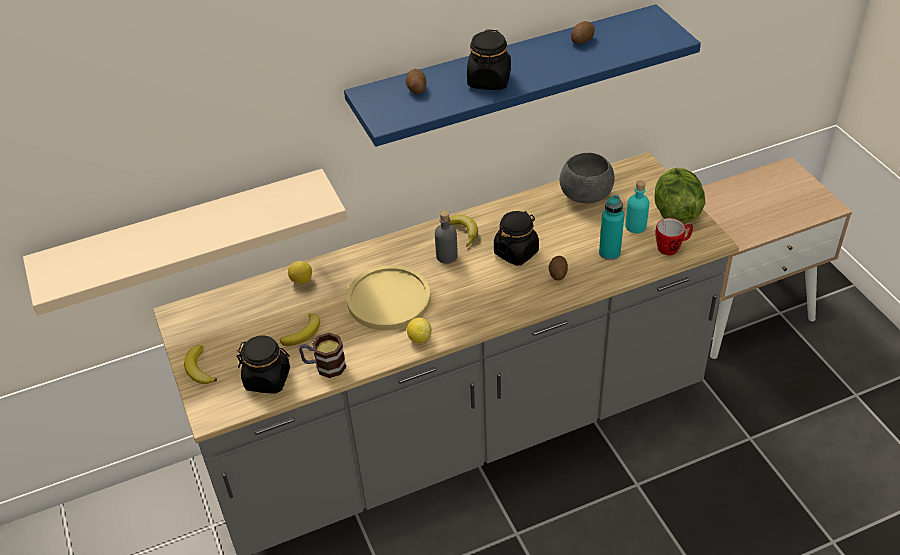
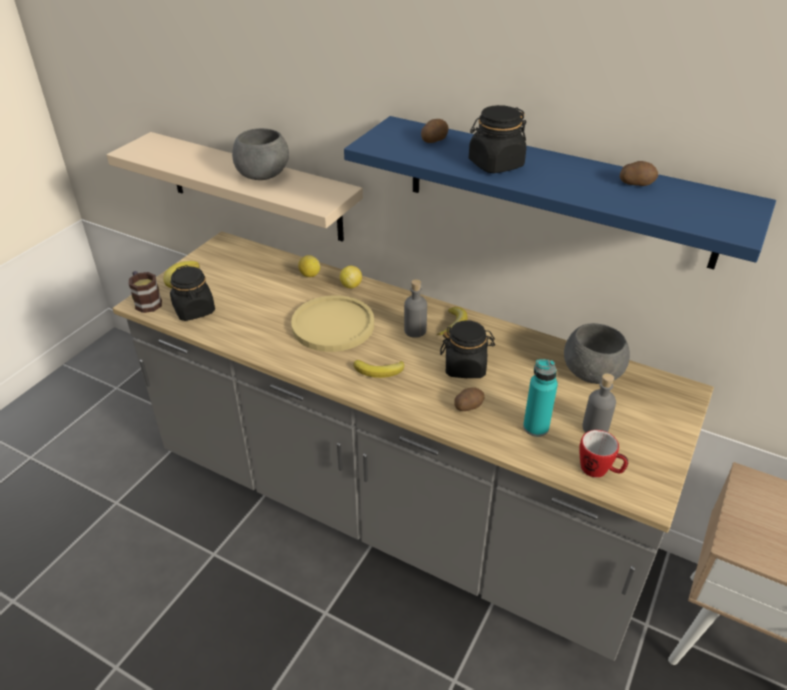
camera: 50 degrees right, 5 degrees down
banana [280,313,320,346] -> banana moved to [354,360,404,378]
mug [299,333,347,378] -> mug moved to [129,271,162,313]
lemon [407,318,432,343] -> lemon moved to [340,266,362,288]
turquoise bottle [625,180,649,233] -> grey bottle [582,373,616,433]
lettuce [654,167,705,224] -> none
none -> grey bowl [232,128,289,180]

